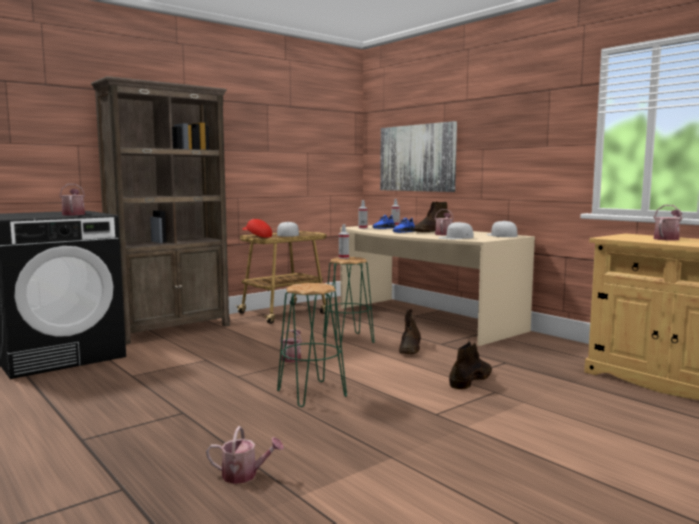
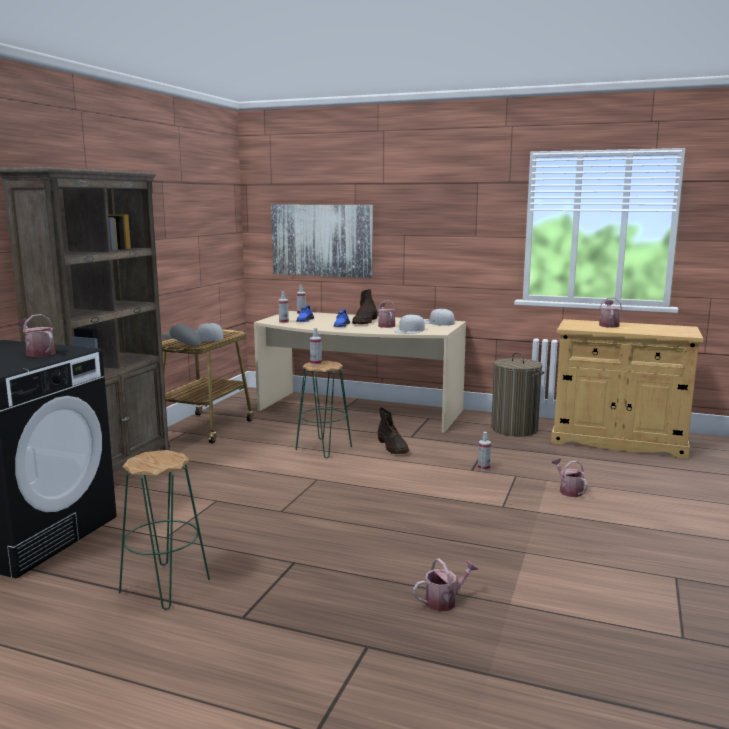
camera: 30 degrees left, 5 degrees up
red cap [242,219,272,238] -> grey cap [162,324,201,346]
green stool [277,283,347,407] -> green stool moved to [119,450,210,610]
watering can [280,330,302,362] -> watering can moved to [552,459,588,497]
brown boot [449,341,492,389] -> spray bottle [478,432,491,471]
none -> laundry basket [491,352,544,436]

